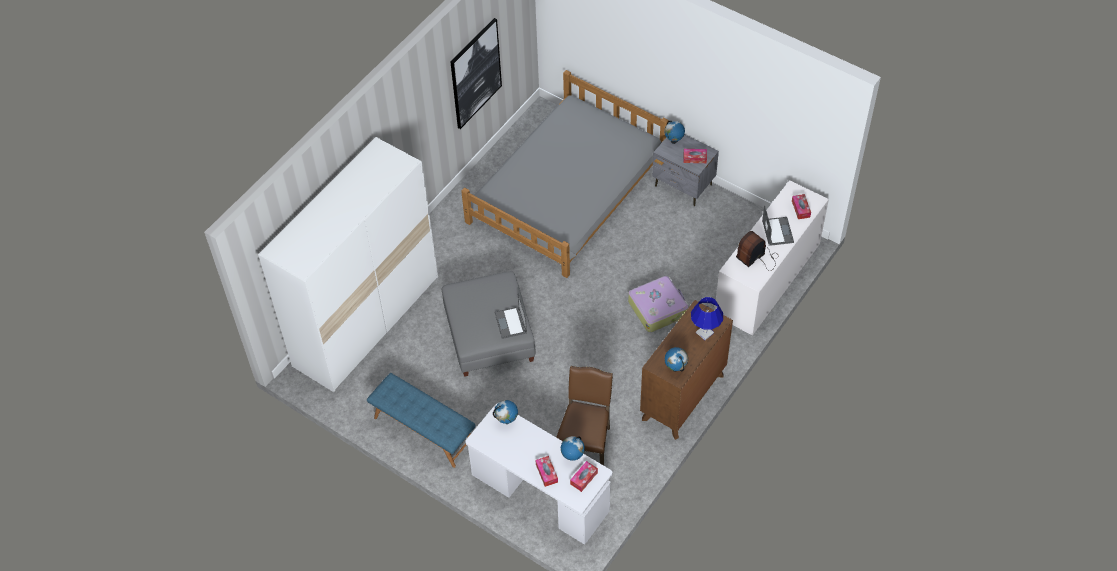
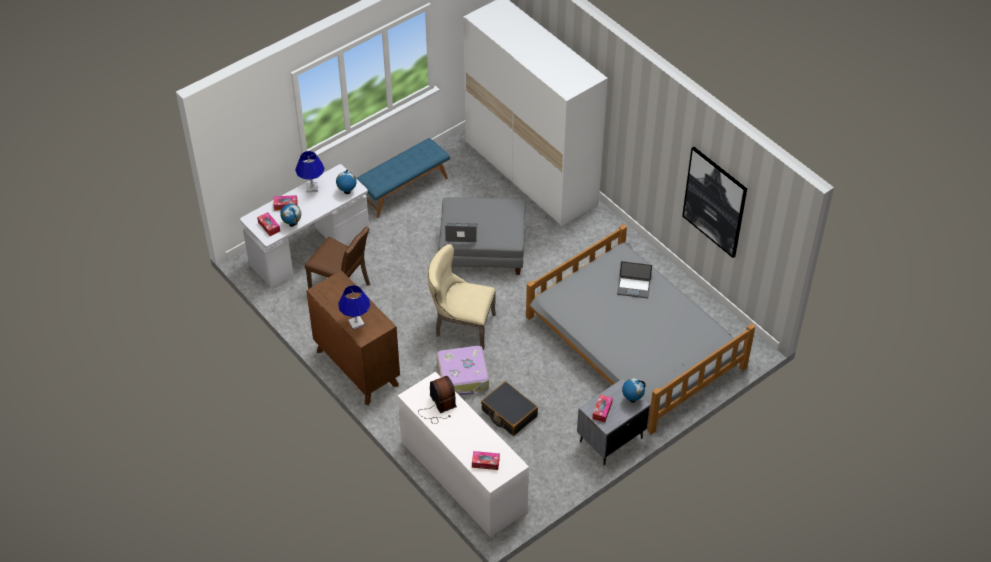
camera: 105 degrees right, 5 degrees down
globe [665,347,688,372] -> none
laptop [762,206,794,246] -> laptop moved to [617,261,652,298]
none -> blue table lamp [295,151,325,193]
none -> beige chair [427,244,496,350]
none -> black suitcase [481,381,538,436]

